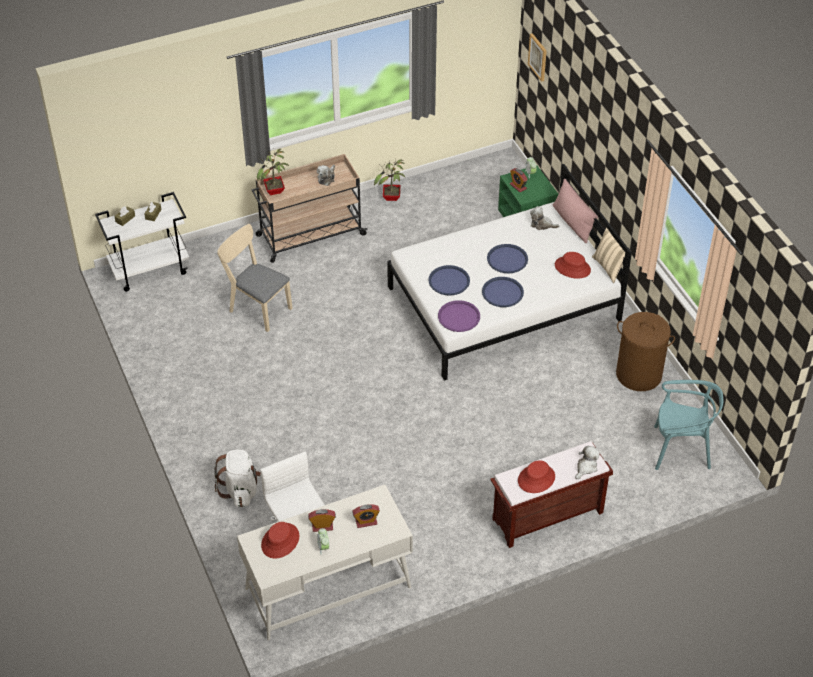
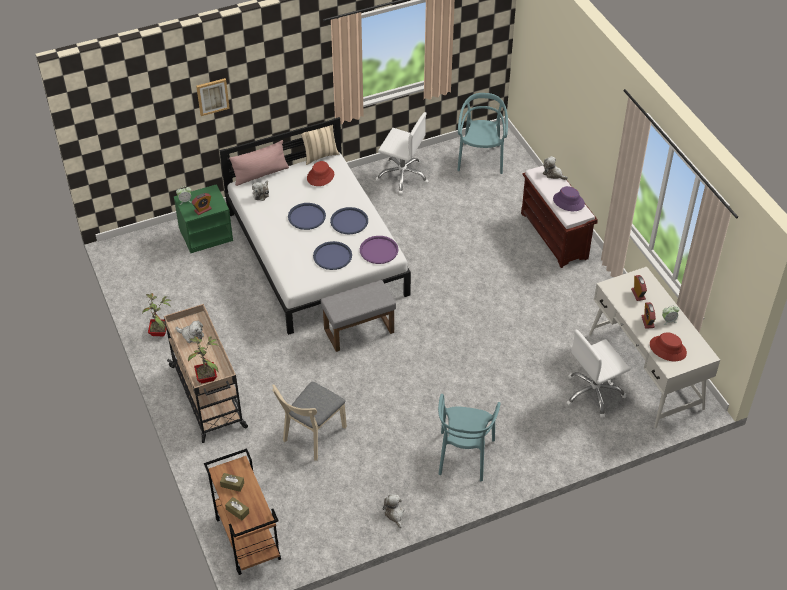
camera: 90 degrees left, 0 degrees up
white cart [95,192,189,292] -> brown cart [204,448,281,575]
white backpack [214,450,261,507] -> none
red hat [518,460,555,493] -> purple hat [553,186,585,211]
picture [528,33,547,82] -> picture moved to [196,78,230,116]
brown laundry basket [616,312,675,391] -> white office chair [376,112,428,194]
none -> grey ottoman [321,280,396,352]
none -> plush toy [383,494,404,528]
none -> turquoise chair [438,394,501,481]

